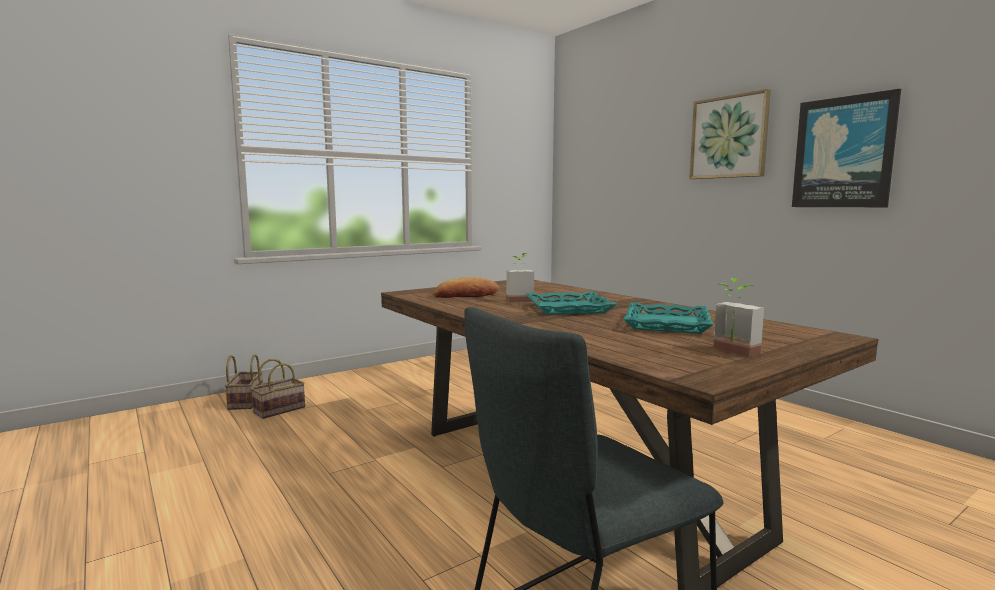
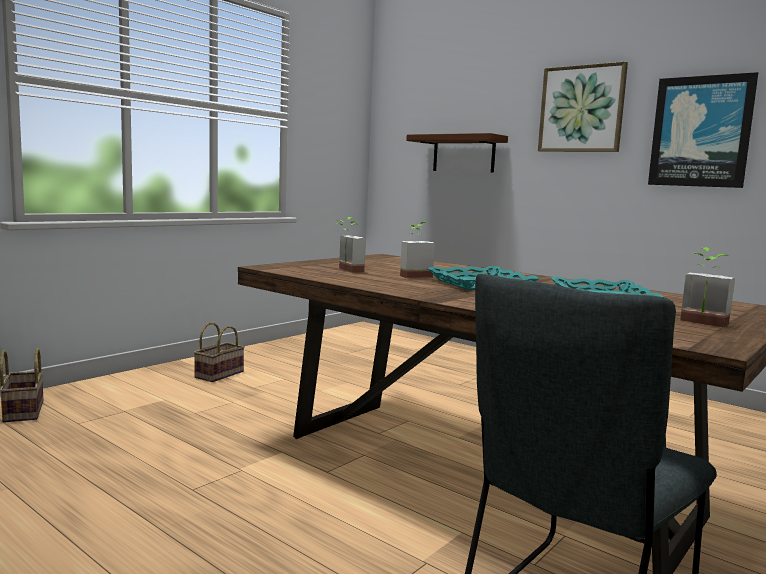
camera: 15 degrees left, 0 degrees up
basket [250,359,305,419] -> basket moved to [194,322,245,382]
bread [434,277,499,298] -> potted plant [337,217,366,273]
none -> brown shelf [406,133,508,172]

